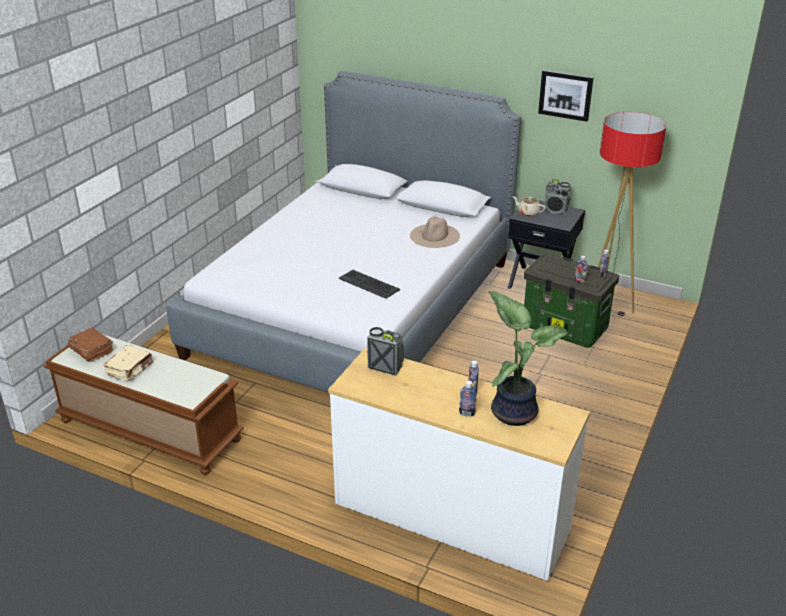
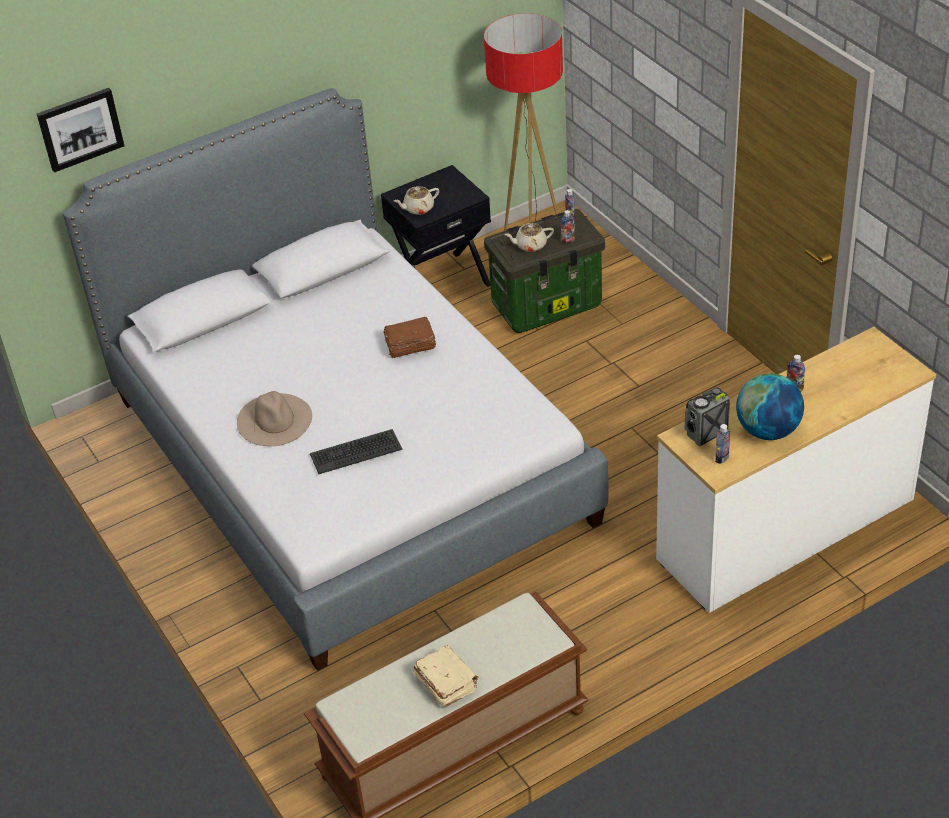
camera: 55 degrees left, 10 degrees up
brown book [68,328,113,362] -> brown book moved to [384,317,436,358]
keyboard [339,270,400,299] -> keyboard moved to [310,429,403,474]
beige hat [410,216,460,248] -> beige hat moved to [237,391,312,446]
bottle [459,381,477,417] -> bottle moved to [715,424,730,464]
potted plant [488,291,569,426] -> none
picture [538,70,594,122] -> picture moved to [37,88,125,173]
radio [544,179,571,215] -> none
none -> beige teapot [504,223,554,252]
none -> globe [736,373,804,440]

